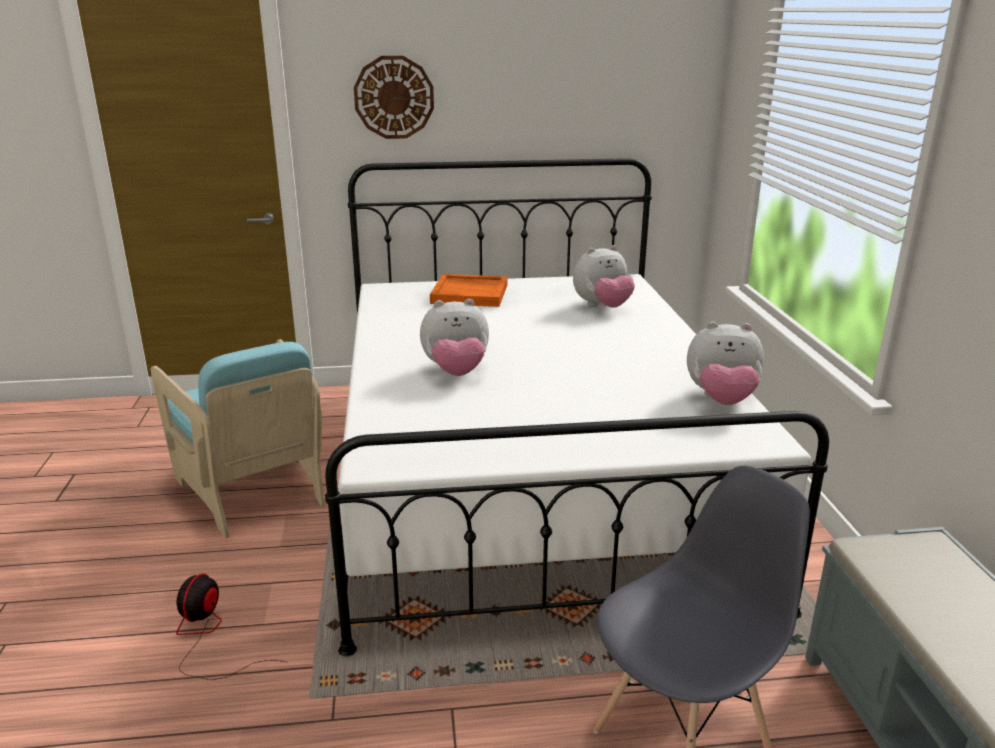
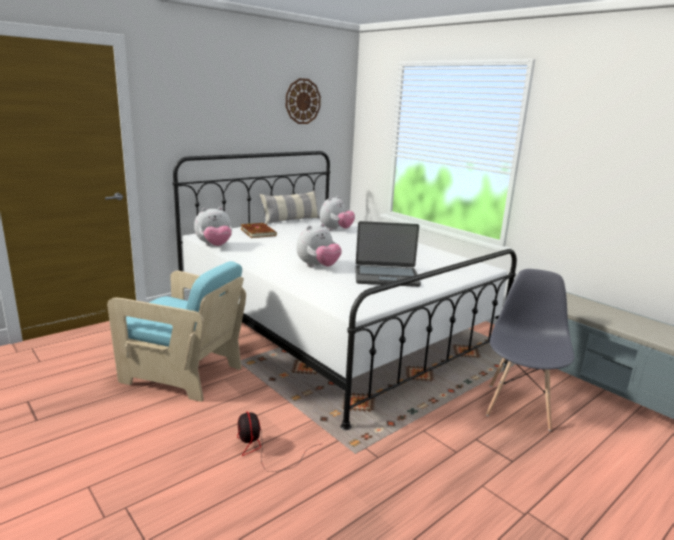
camera: 35 degrees left, 5 degrees down
wall clock [354,56,434,139] -> wall clock moved to [286,78,321,124]
orange tray [430,274,507,307] -> brown book [240,223,277,238]
plush toy [687,322,764,405] -> plush toy moved to [194,207,232,246]
none -> pillow [259,190,320,225]
none -> laptop [355,221,421,287]

